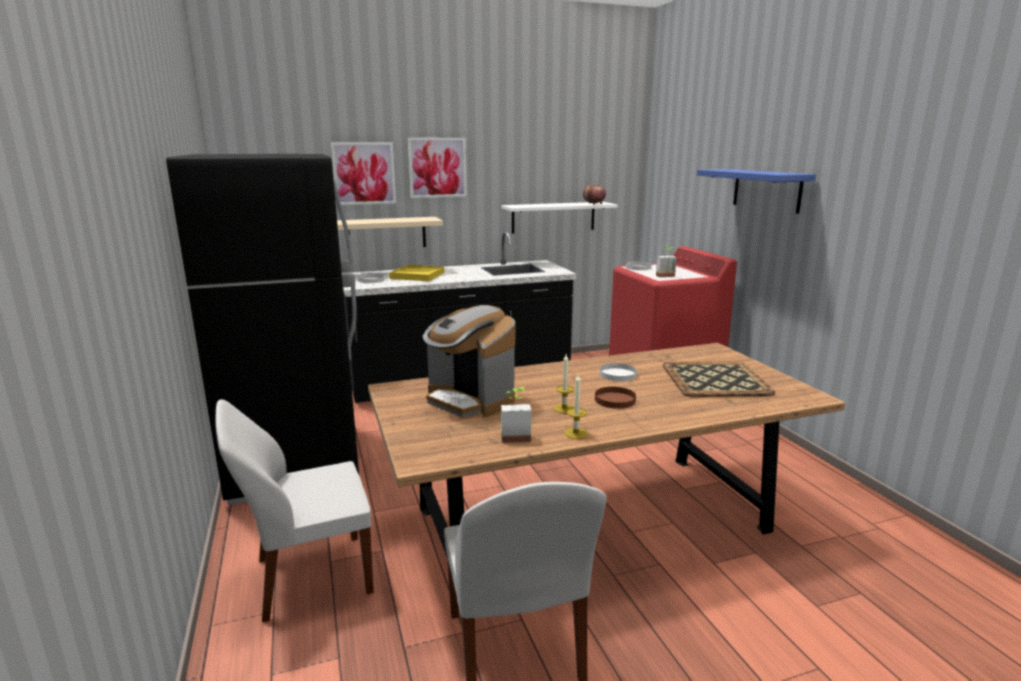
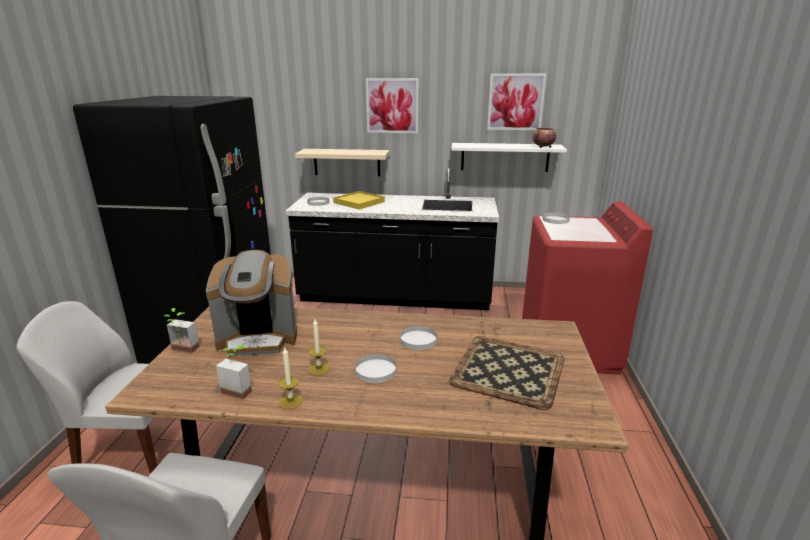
camera: 25 degrees right, 5 degrees up
picture [331,143,396,205] -> picture moved to [487,73,547,130]
coffee machine [423,305,516,418] -> coffee machine turned 75 degrees counterclockwise [206,250,297,357]
brown plate [595,387,636,409] -> white plate [355,354,397,383]
potted plant [656,245,677,277] -> potted plant moved to [164,308,200,353]
blue shelf [697,169,816,214] -> none

